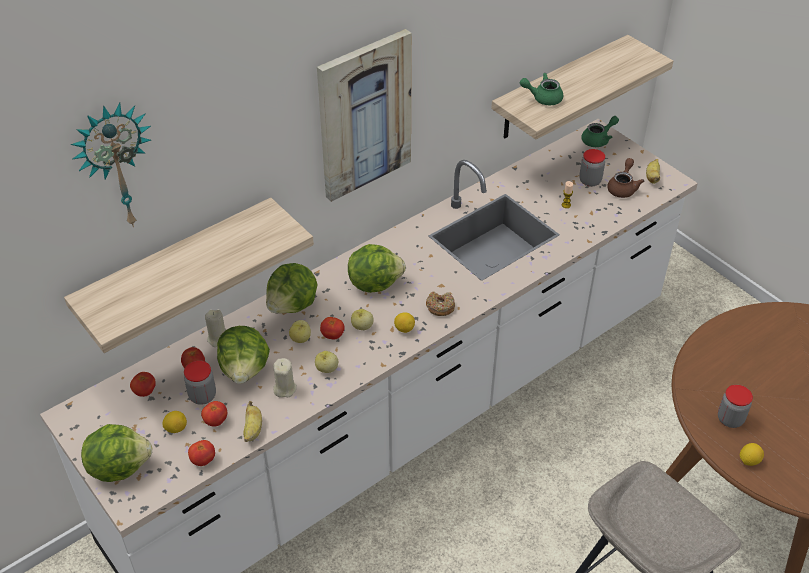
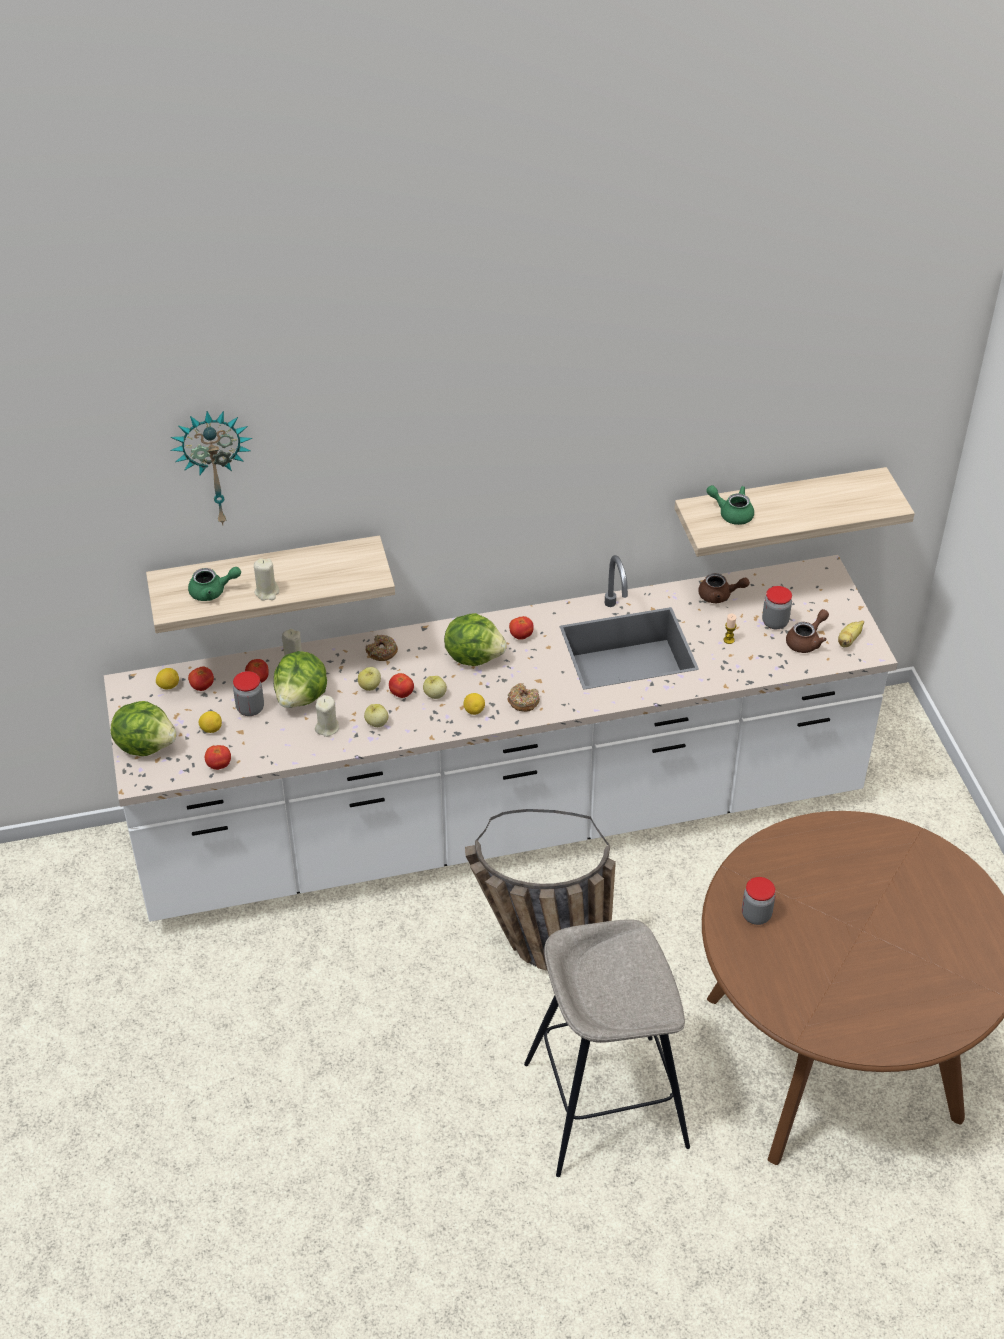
camera: 25 degrees right, 0 degrees up
tomato [201,401,227,427] -> tomato moved to [509,616,534,640]
banana [243,401,262,442] -> none
lettuce [266,263,318,314] -> donut [366,635,398,661]
picture [317,29,412,202] -> none
green teapot [581,116,619,147] -> green teapot moved to [188,567,241,601]
lemon [740,443,764,466] -> lemon moved to [156,668,179,689]
none -> beige candle [254,558,279,601]
none -> basket [465,809,616,971]
none -> brown teapot [698,573,750,603]

